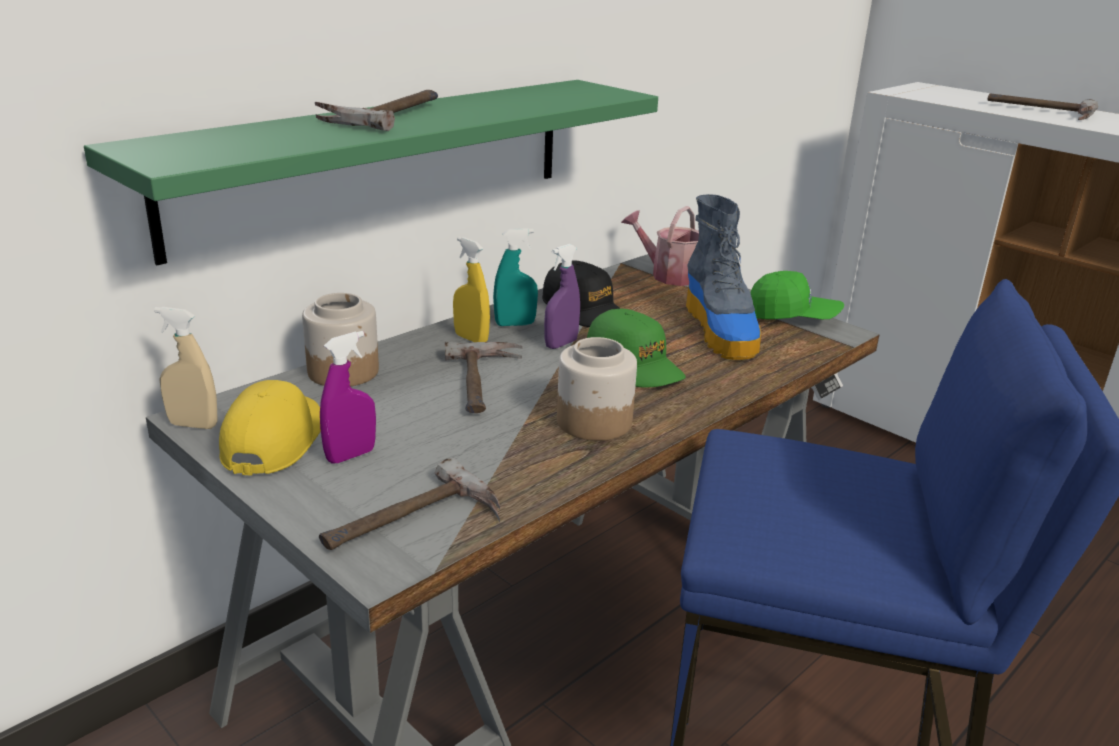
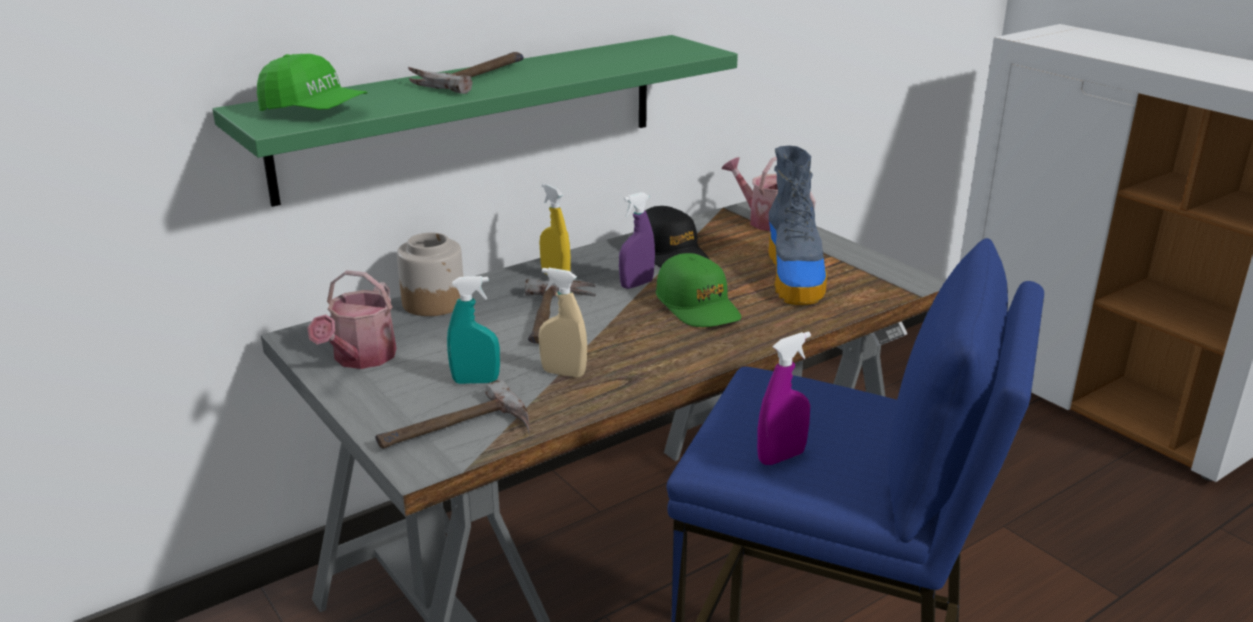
camera: 10 degrees right, 0 degrees up
beige spray bottle [154,307,218,429] -> beige spray bottle moved to [538,268,587,377]
yellow cap [219,380,321,476] -> watering can [307,270,397,369]
purple spray bottle [320,331,376,464] -> purple spray bottle moved to [757,331,811,465]
turquoise spray bottle [493,228,538,326] -> turquoise spray bottle moved to [447,276,500,384]
jar [557,337,637,441] -> none
green cap [751,271,844,319] -> green cap moved to [257,54,367,111]
hammer [987,93,1098,120] -> none

